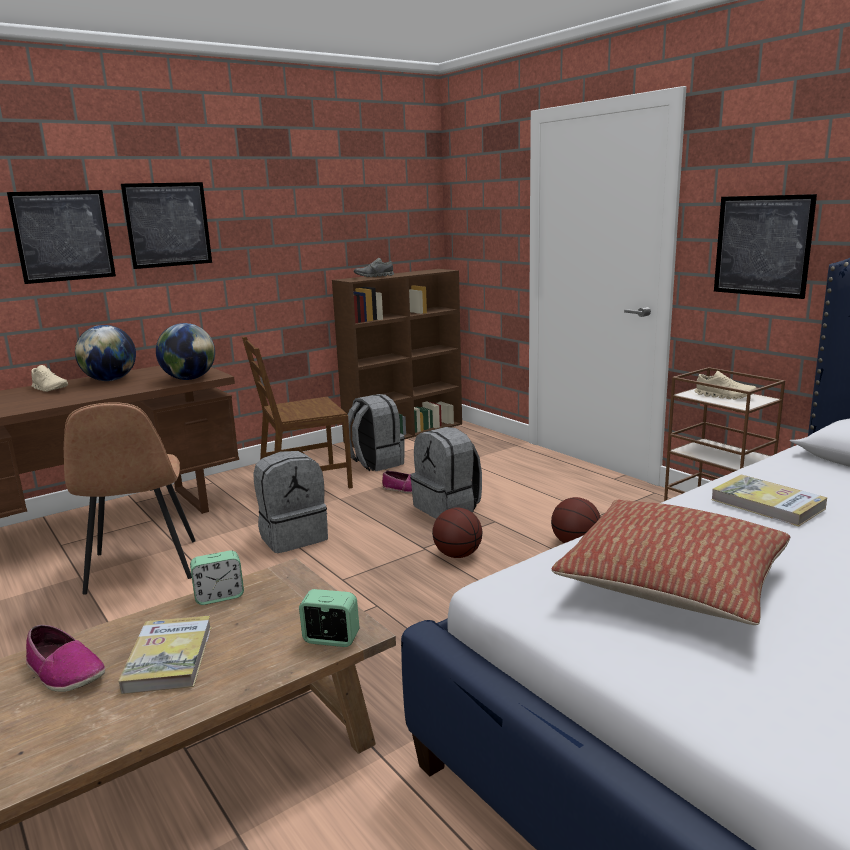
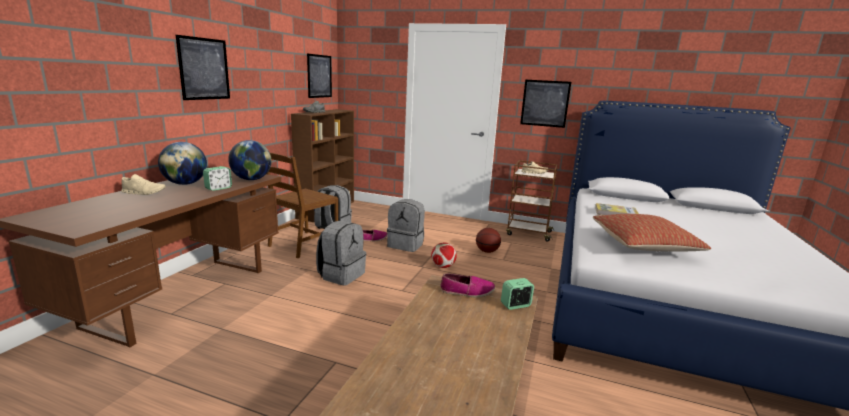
camera: 35 degrees left, 0 degrees up
picture [7,190,116,284] -> picture moved to [307,54,332,98]
shoe [26,625,105,692] -> shoe moved to [441,274,495,297]
brown chair [64,402,196,595] -> none
book [118,616,212,694] -> none
alarm clock [190,550,244,605] -> alarm clock moved to [203,166,232,191]
basketball [432,508,483,558] -> football [431,242,457,268]

